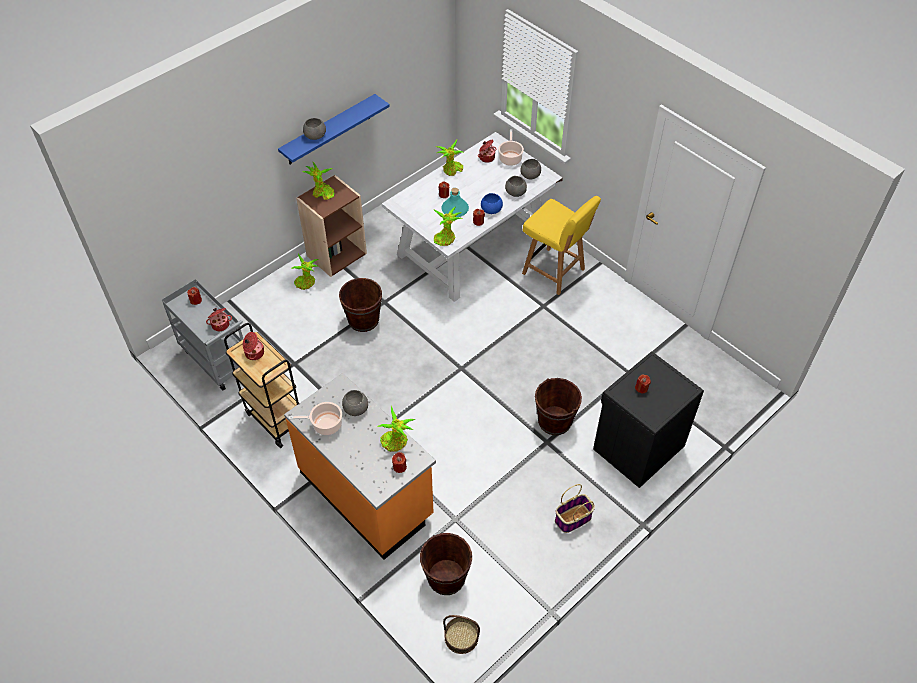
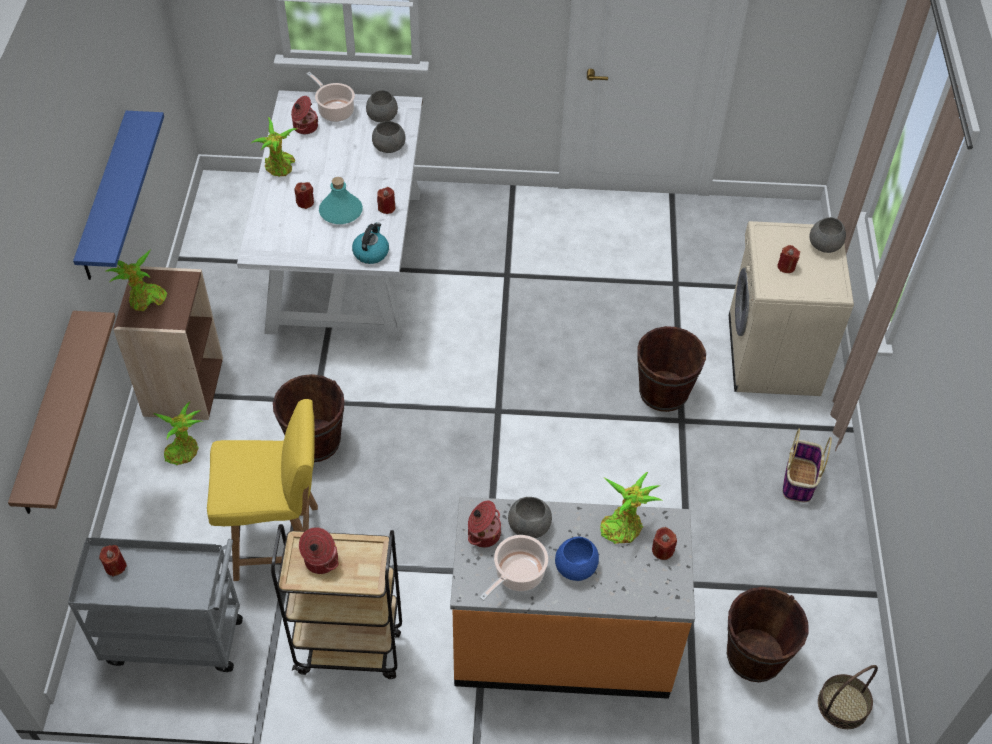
camera: 45 degrees left, 0 degrees up
cooking pot [206,308,232,331] -> cooking pot moved to [468,500,501,547]
grey bowl [303,118,326,140] -> grey bowl moved to [809,217,846,253]
potted plant [433,207,462,246] -> kettle [352,222,389,264]
blue bowl [481,193,503,214] -> blue bowl moved to [555,537,599,581]
yellow chair [522,196,601,295] -> yellow chair moved to [207,399,318,581]
black washing machine [593,351,704,488] -> beige washing machine [729,221,854,396]
none -> brown shelf [8,311,116,514]

